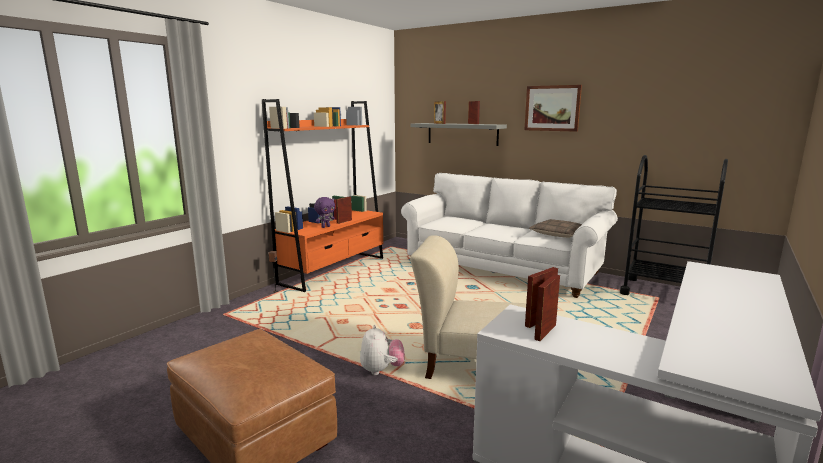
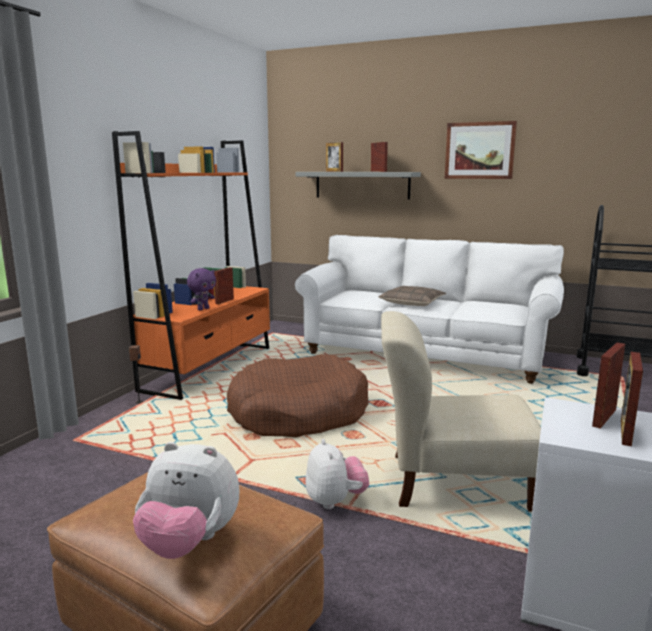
camera: 10 degrees left, 0 degrees up
pillow [529,219,582,238] -> pillow moved to [378,286,446,306]
none -> plush toy [133,442,239,559]
none -> brown dog bed [227,354,369,437]

